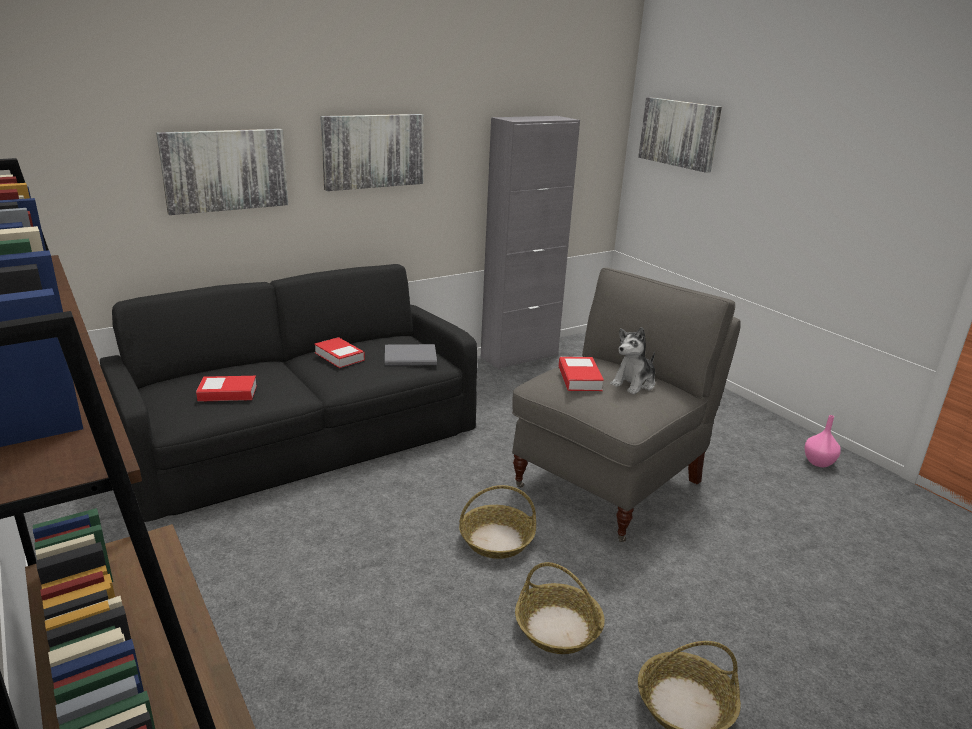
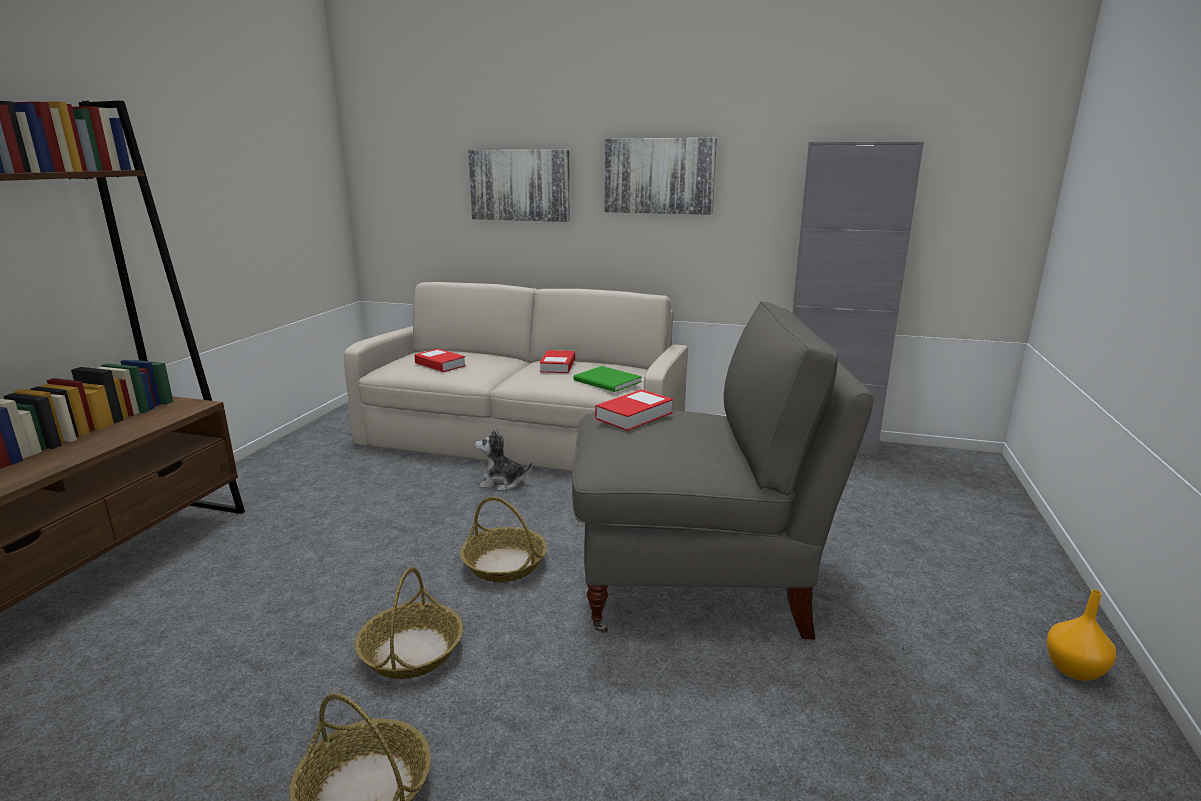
camera: 50 degrees right, 5 degrees down
black sofa [100,264,477,522] -> beige sofa [344,282,688,472]
grey book [385,344,437,366] -> green book [574,366,642,392]
plush toy [610,327,655,395] -> plush toy moved to [475,429,532,491]
picture [638,97,722,173] -> none
pink vase [805,415,841,467] -> none
none -> orange vase [1047,590,1116,681]

